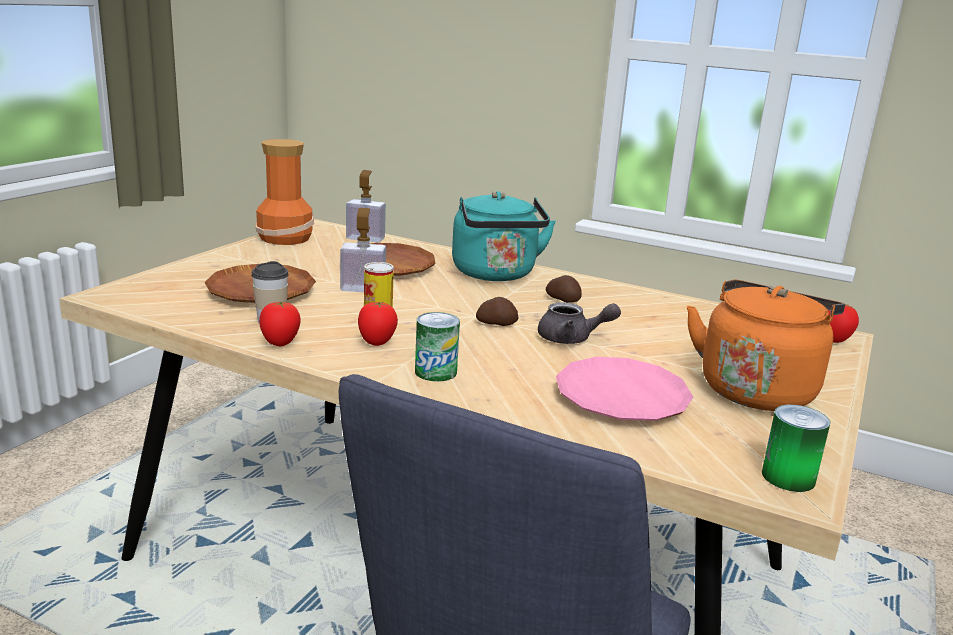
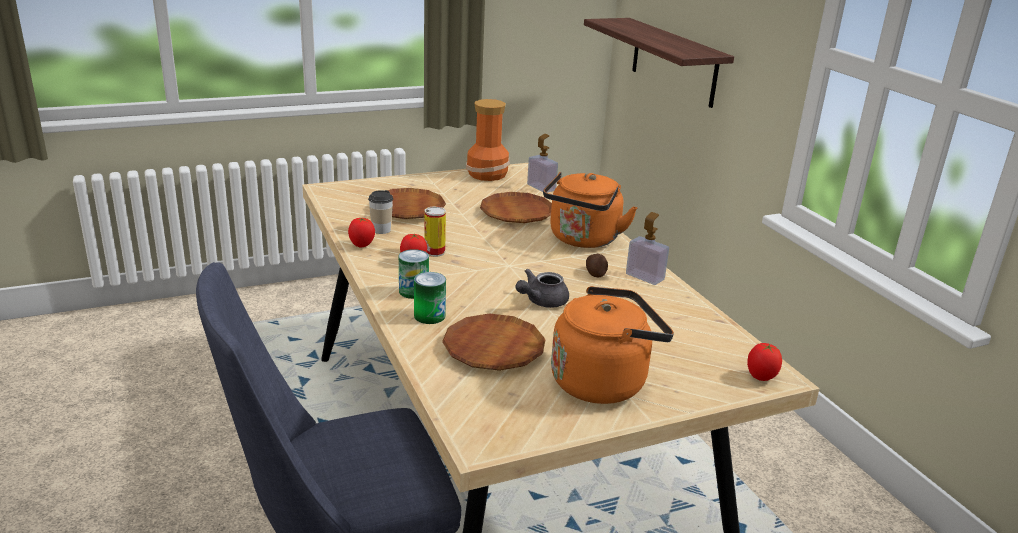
camera: 40 degrees right, 5 degrees up
soap dispenser [340,208,386,292] -> soap dispenser moved to [626,212,669,285]
turquoise kettle [452,191,556,281] -> orange kettle [543,172,638,248]
potato [476,297,519,326] -> none
grey teapot [538,302,621,344] -> grey teapot turned 90 degrees clockwise [516,269,569,308]
pink plate [556,357,693,421] -> brown plate [442,314,546,371]
can [762,405,830,492] -> can moved to [414,272,446,324]
none -> shelf [584,18,734,108]

